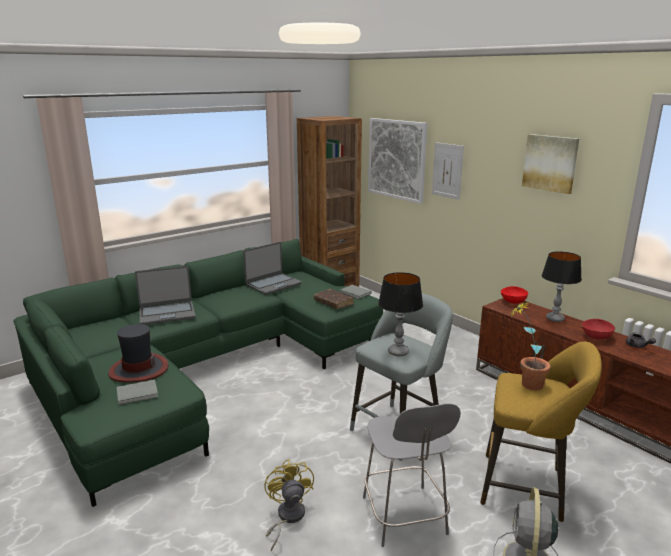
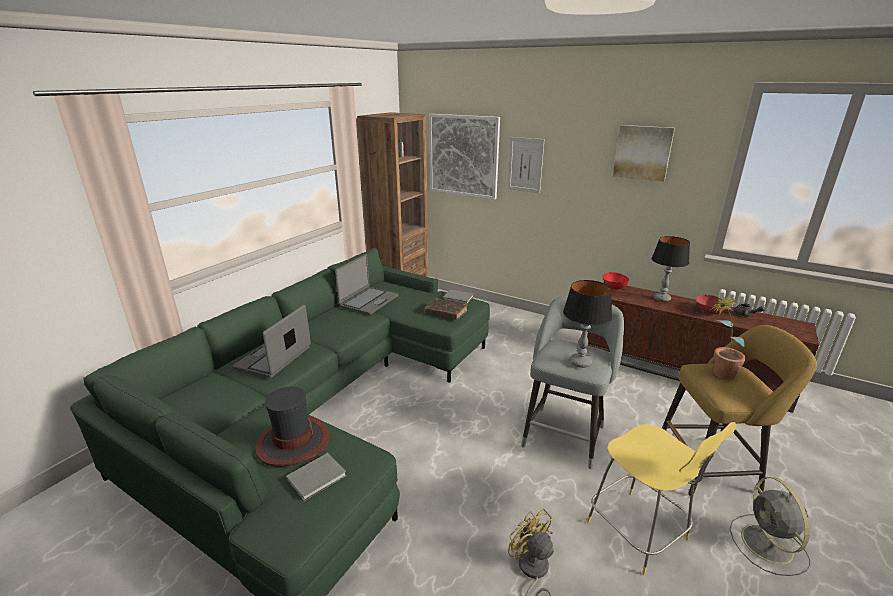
camera: 20 degrees left, 5 degrees up
laptop [135,266,196,325] -> laptop turned 150 degrees clockwise [233,305,311,378]
grey stool [363,403,461,547] -> yellow stool [587,422,737,575]

